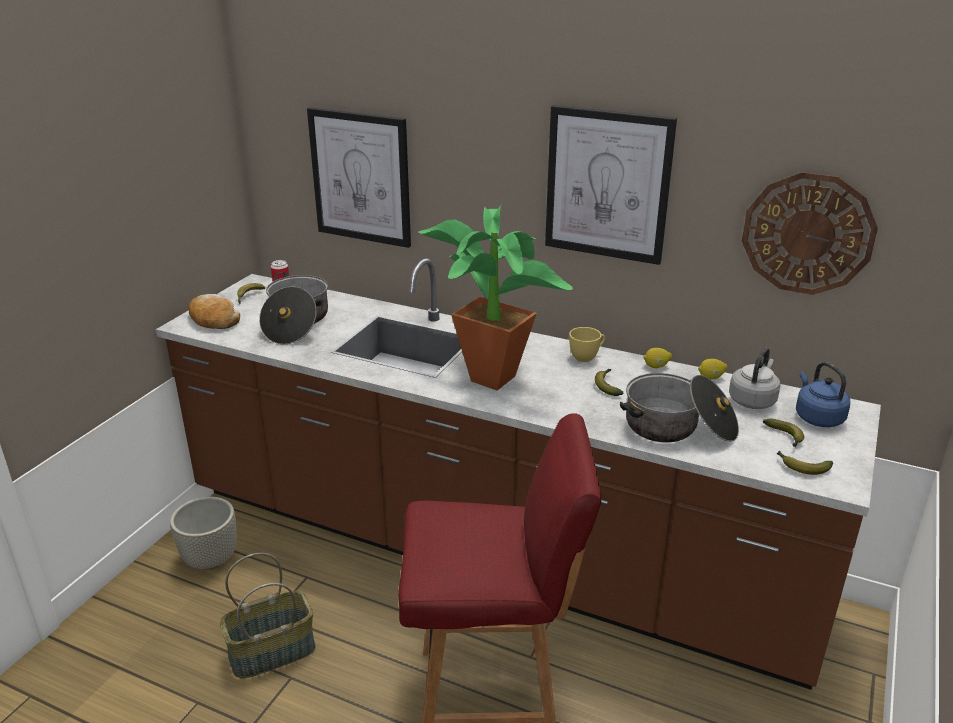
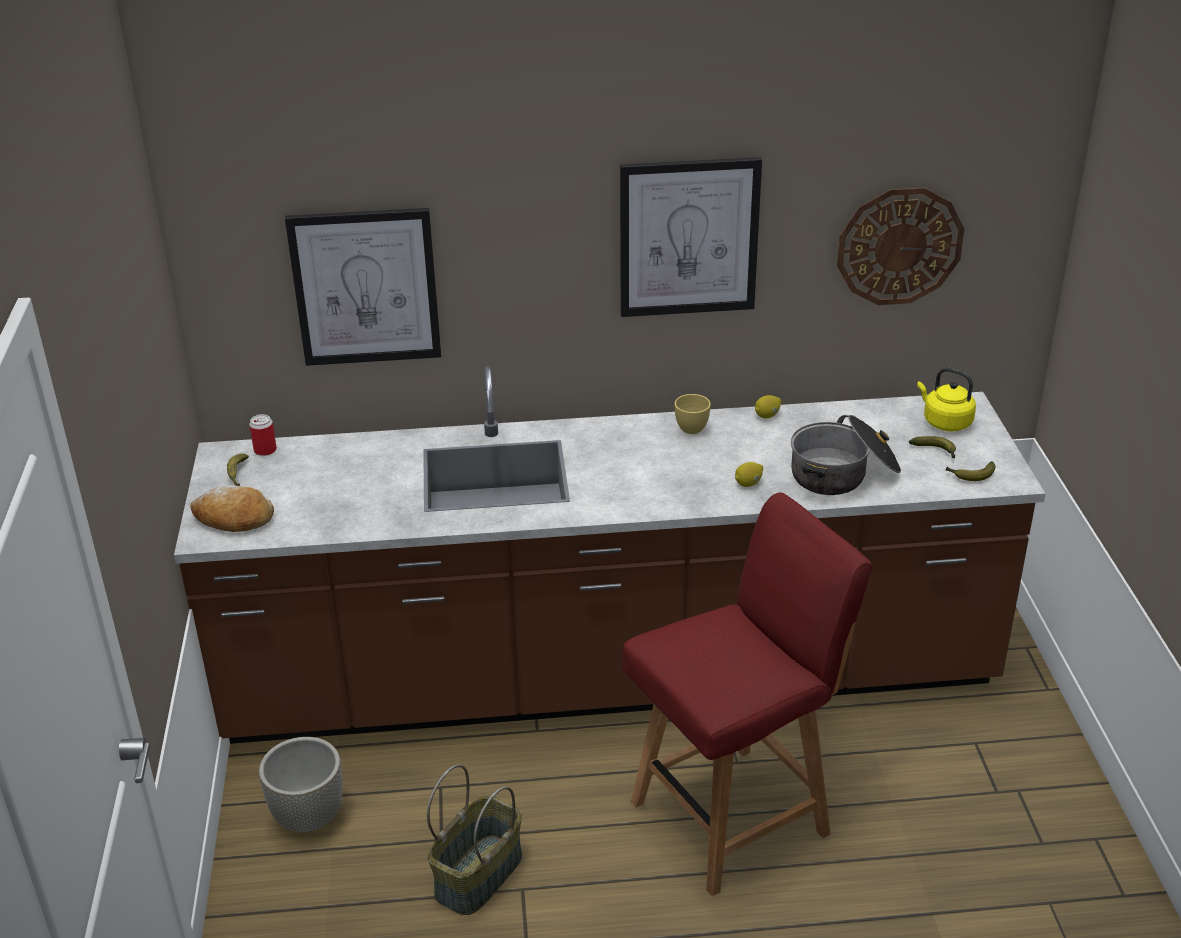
camera: 30 degrees left, 5 degrees up
cooking pot [259,272,328,345] -> none
potted plant [419,205,573,391] -> none
banana [595,369,623,396] -> none
lemon [698,359,727,380] -> lemon moved to [735,462,763,487]
grey kettle [729,347,781,409] -> none
blue kettle [796,362,850,427] -> yellow kettle [917,367,976,431]

